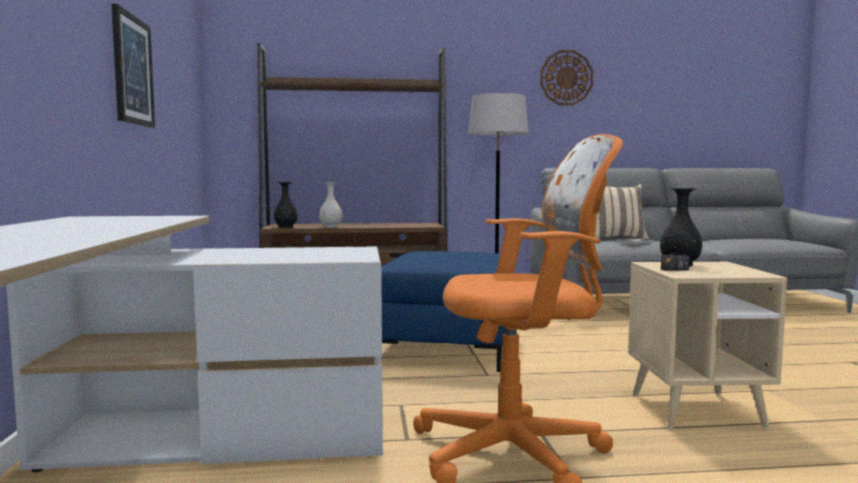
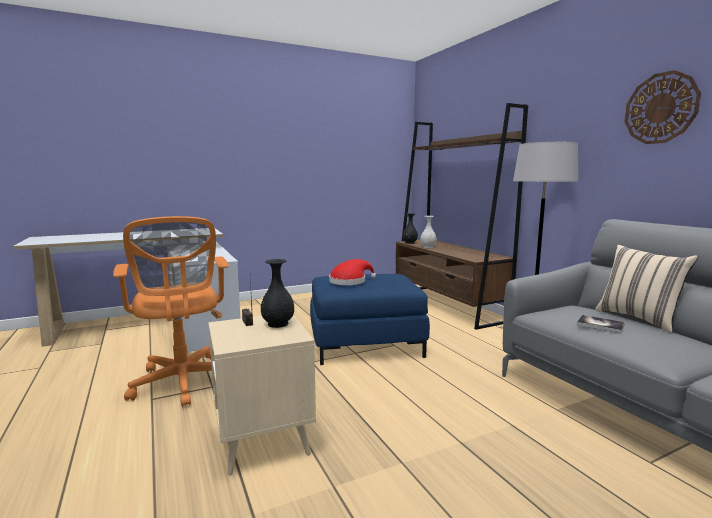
camera: 70 degrees right, 5 degrees up
picture [112,4,155,128] -> none
none -> red hat [329,259,376,285]

